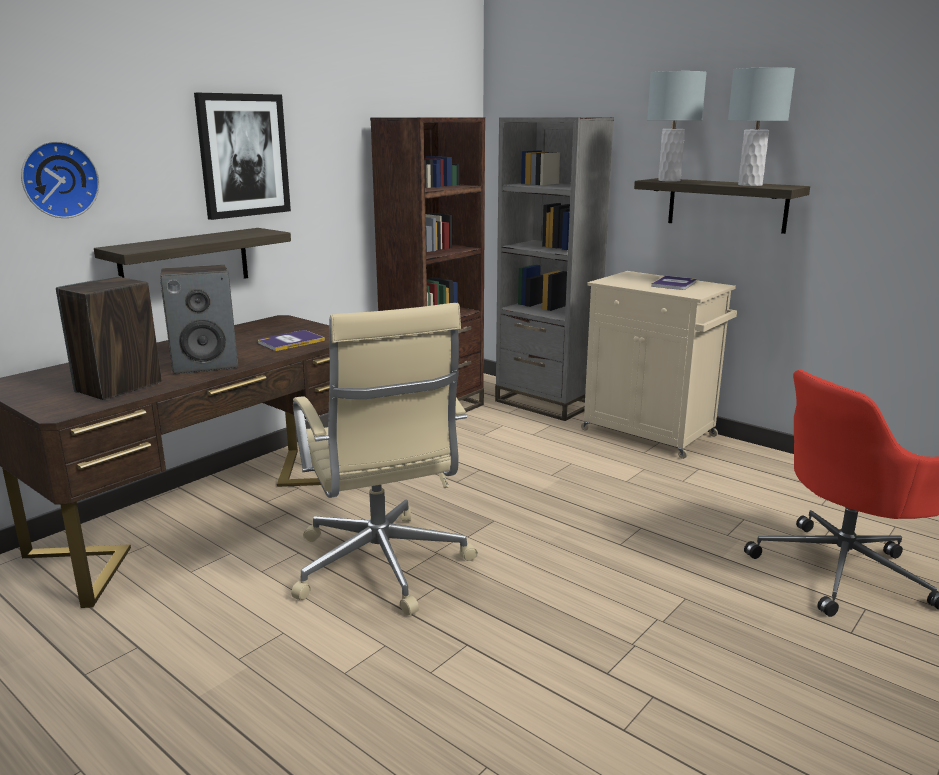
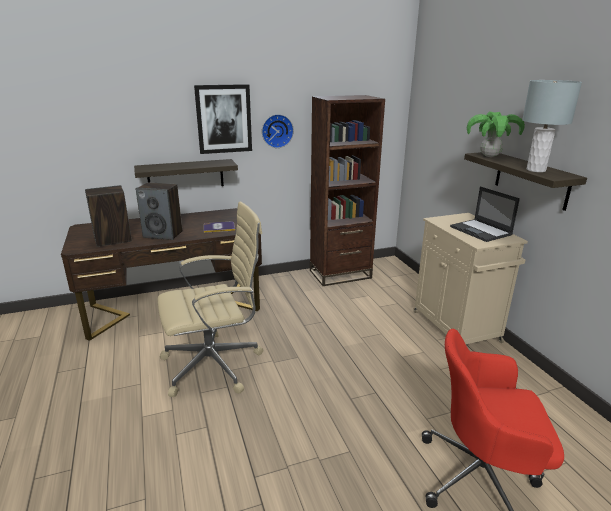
camera: 30 degrees right, 5 degrees up
wall clock [21,141,99,218] -> wall clock moved to [262,114,294,148]
beige office chair [291,303,478,615] -> beige office chair turned 120 degrees counterclockwise [157,201,264,397]
grey bookcase [495,117,614,421] -> none
grey table lamp [647,71,707,182] -> potted plant [467,112,525,157]
book [651,276,697,290] -> laptop [450,187,520,242]

